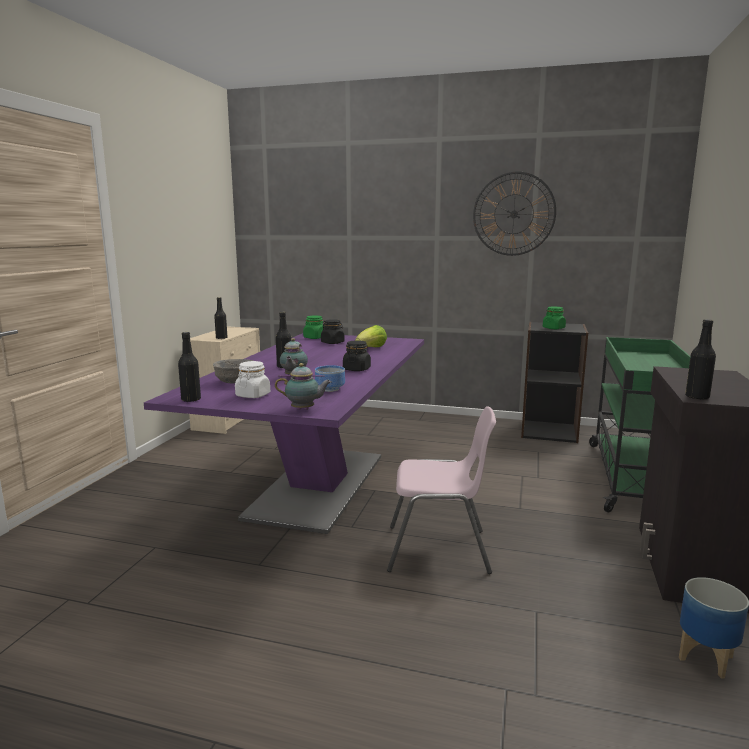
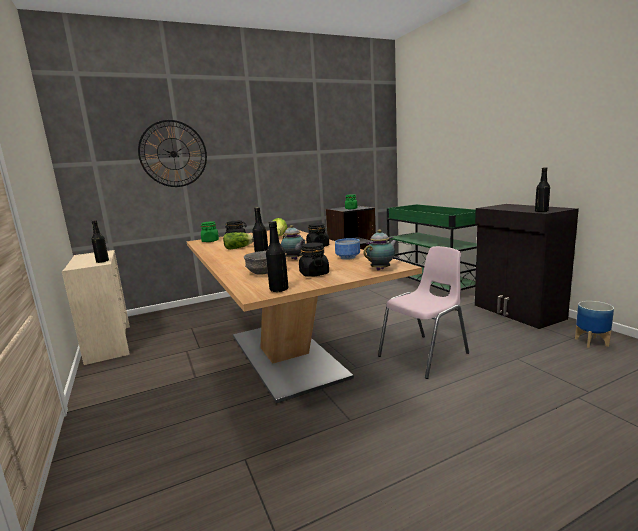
camera: 40 degrees left, 0 degrees up
purple dining table [144,333,424,534] -> beige dining table [186,228,422,403]
white jar [235,361,270,398] -> black jar [299,242,329,277]
wall clock [473,171,556,256] -> wall clock moved to [138,120,207,187]
none -> lettuce [223,232,253,250]

